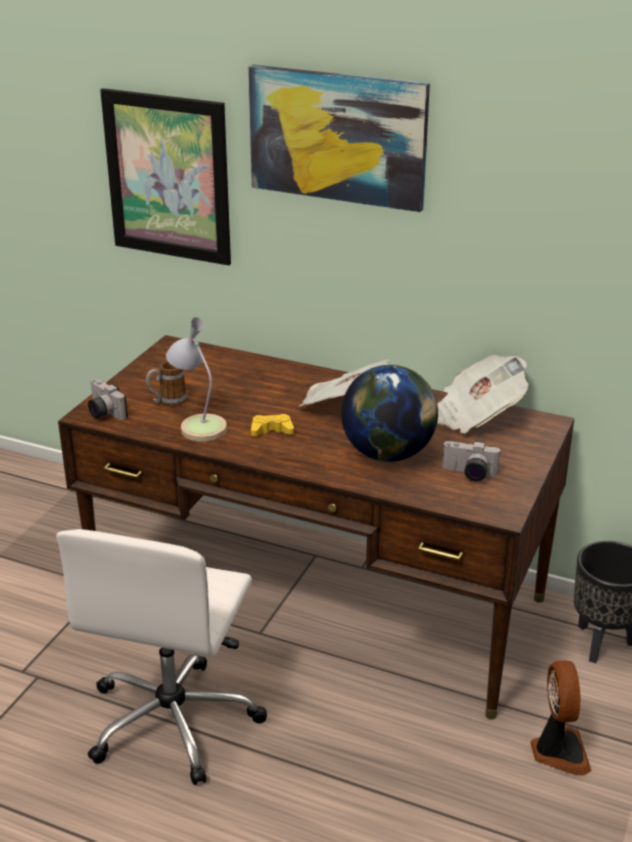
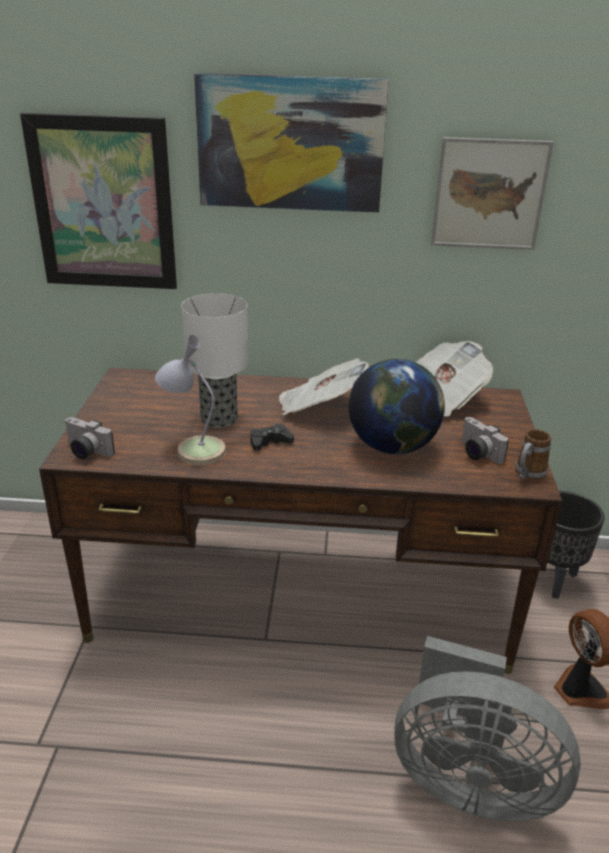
camera: 20 degrees left, 0 degrees up
white office chair [56,529,267,785] -> none
mug [146,361,188,406] -> mug moved to [515,429,551,480]
yellow game controller [251,414,294,436] -> black game controller [250,424,294,451]
camera [442,441,501,482] -> camera turned 60 degrees clockwise [462,417,509,464]
none -> table lamp [181,293,248,428]
none -> grey fan [395,636,581,821]
none -> picture [431,137,554,250]

